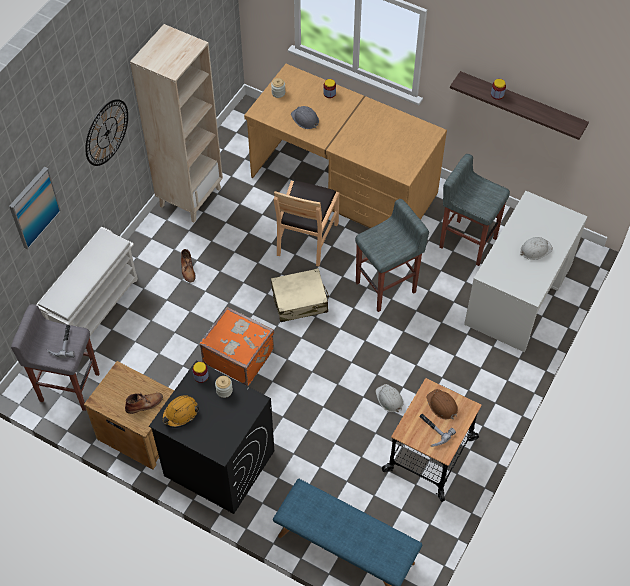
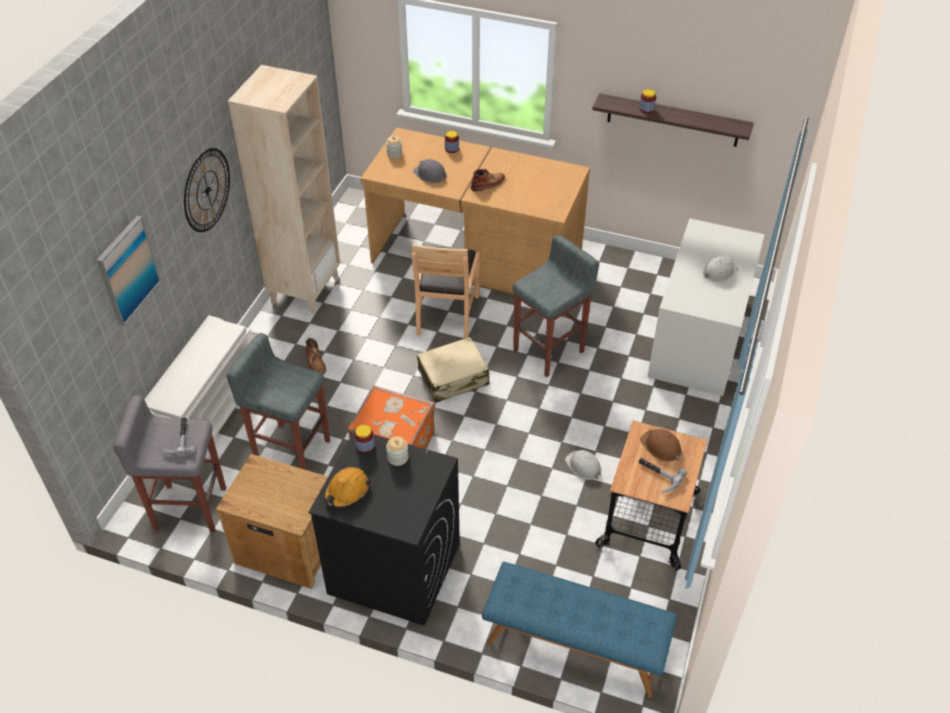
camera: 10 degrees left, 10 degrees down
brown boot [125,393,163,414] -> brown boot moved to [471,168,505,191]
grey stool [439,154,510,266] -> grey stool moved to [227,333,330,470]

